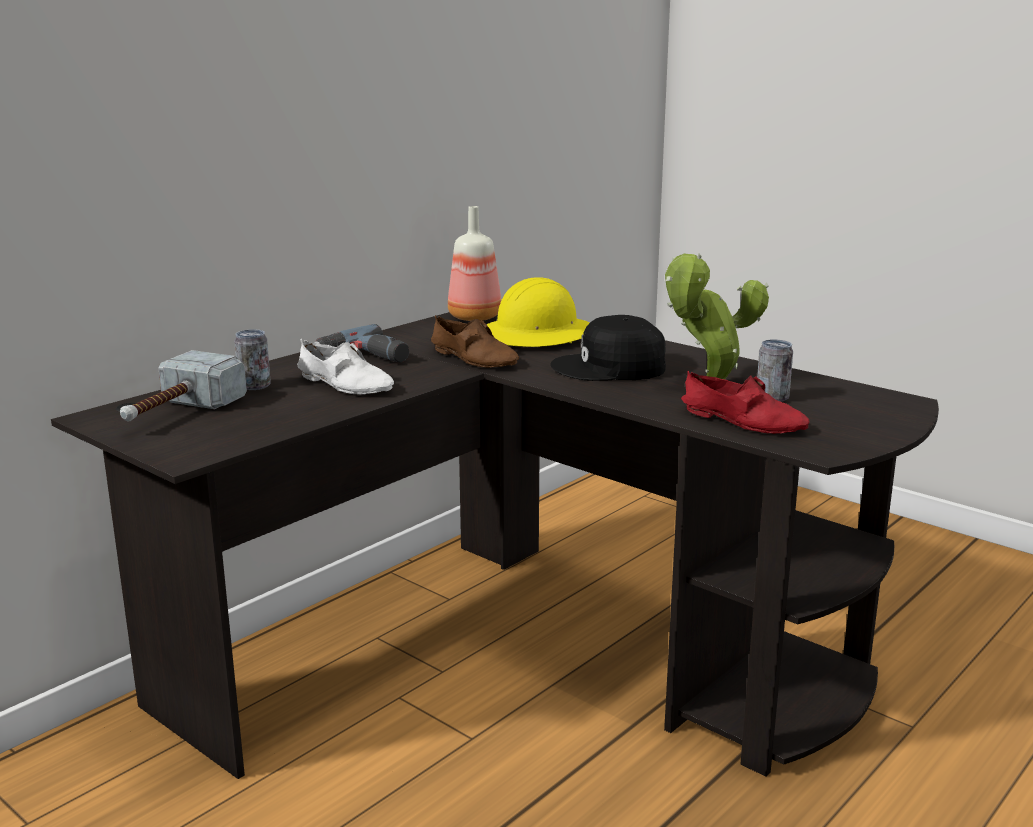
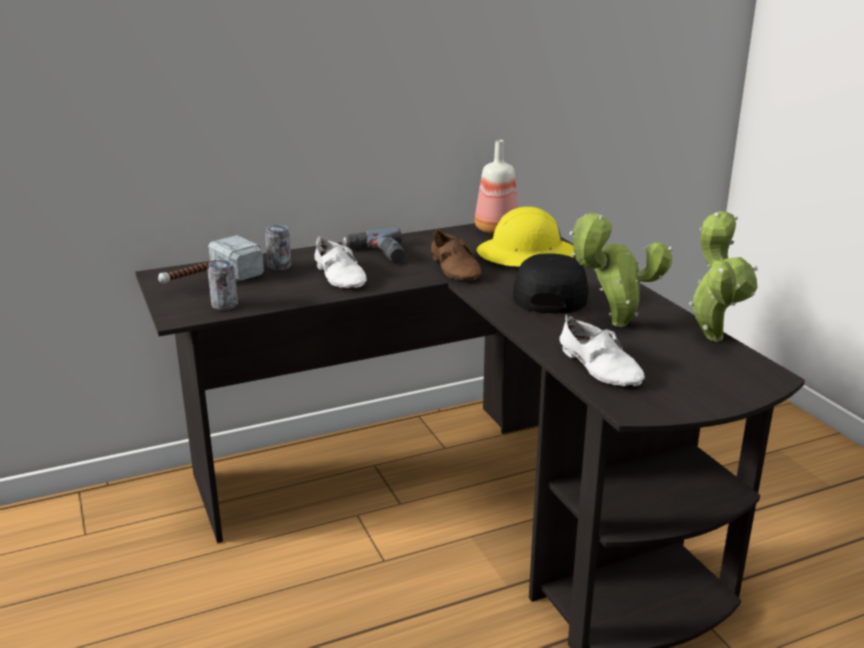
camera: 25 degrees right, 5 degrees up
black cap [550,315,666,381] -> black cap turned 75 degrees clockwise [513,253,589,314]
red shoe [681,371,810,434] -> white shoe [560,315,645,386]
can [757,340,793,402] -> can moved to [208,260,238,310]
none -> potted plant [689,211,758,342]

